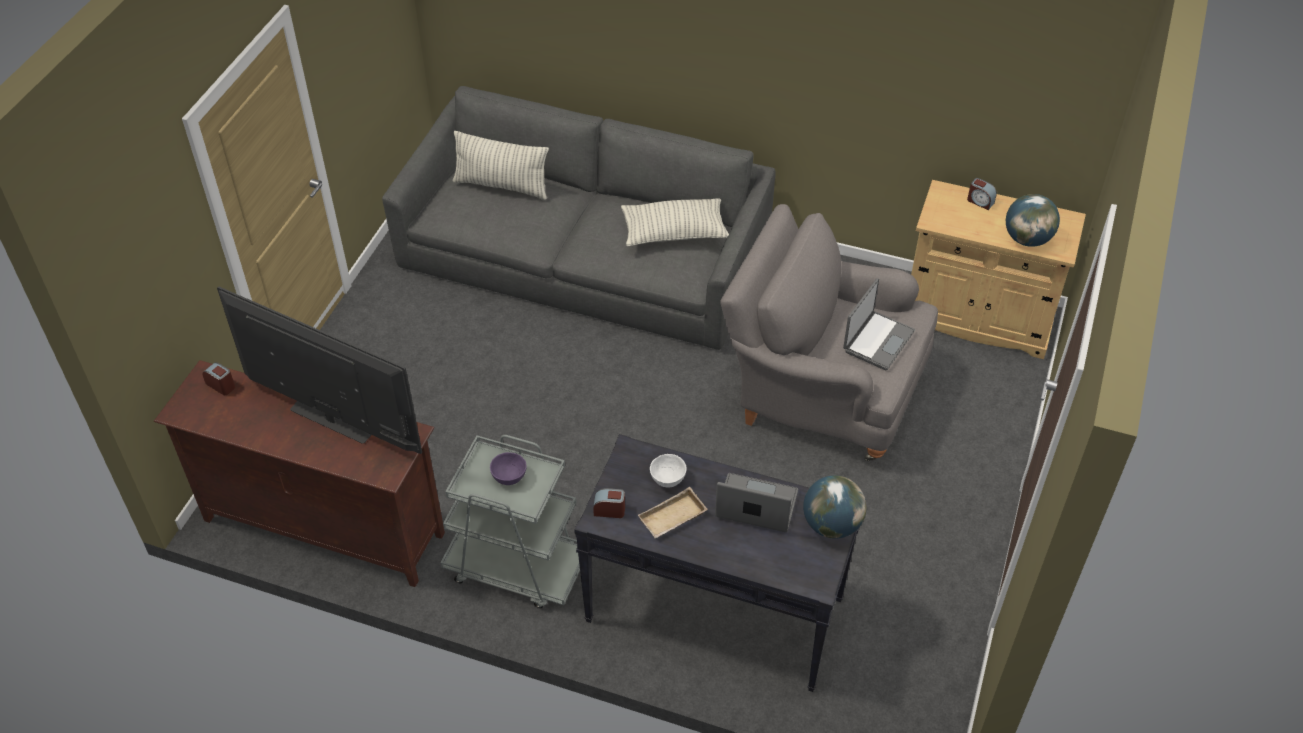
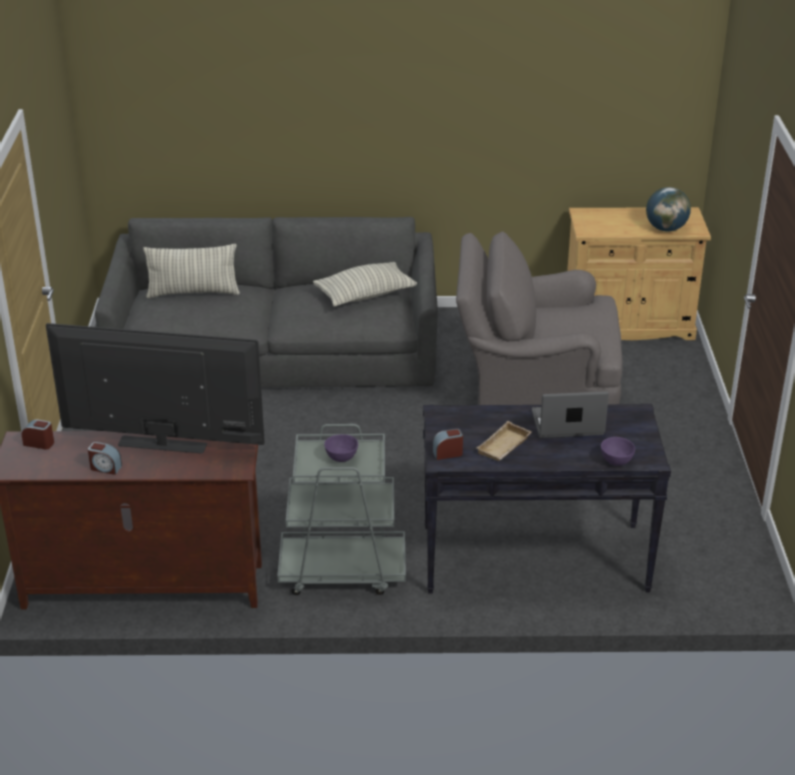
camera: 20 degrees left, 15 degrees down
white bowl [650,454,687,488] -> none
globe [803,475,867,539] -> none
laptop [843,278,915,370] -> none
alarm clock [967,178,997,210] -> alarm clock moved to [88,442,122,475]
none -> purple bowl [601,437,635,466]

